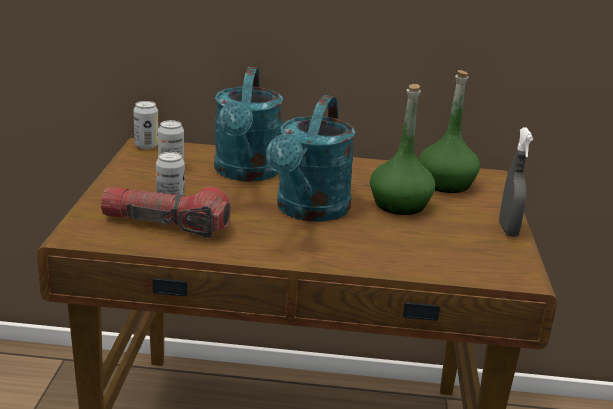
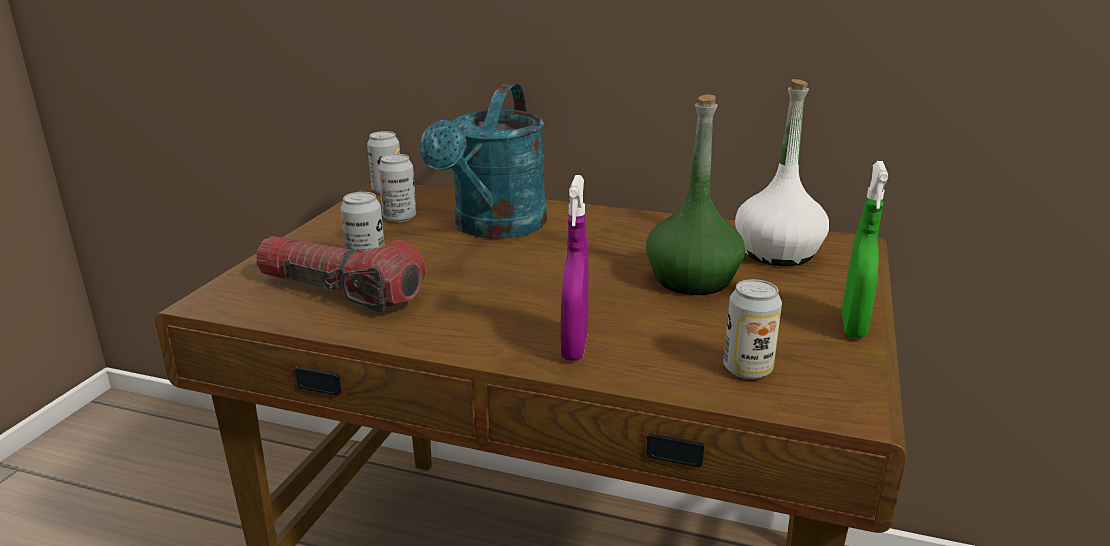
camera: 15 degrees right, 0 degrees up
turquoise watering can [266,95,355,221] -> none
green bottle [419,70,480,193] -> white bottle [735,79,829,266]
grey spray bottle [499,127,533,237] -> green spray bottle [842,161,888,338]
none -> purple spray bottle [561,175,589,361]
none -> can [724,279,782,379]

